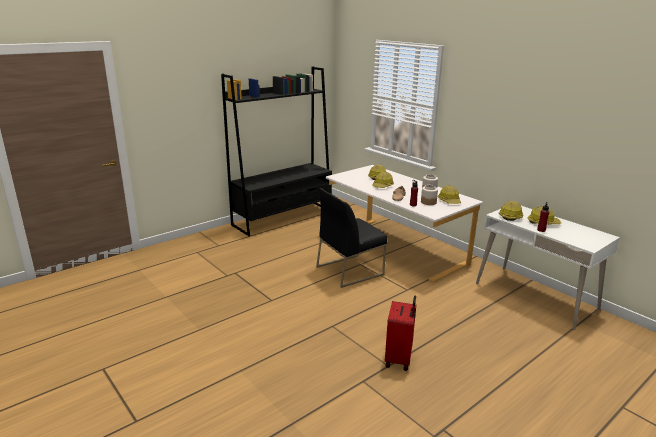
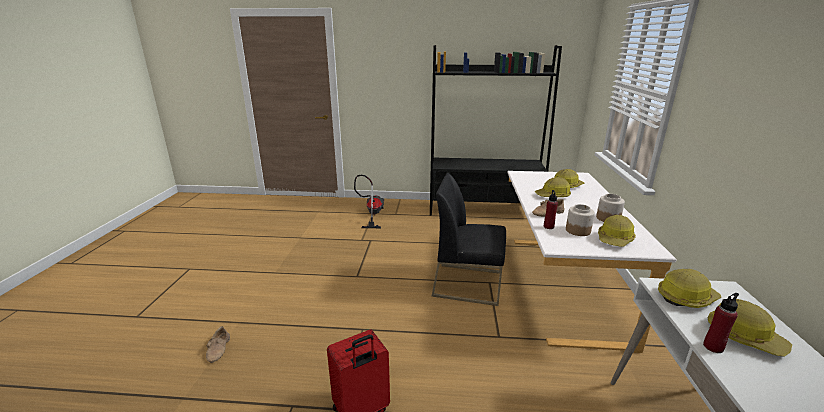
camera: 45 degrees right, 0 degrees up
none -> beige shoe [206,326,230,363]
none -> vacuum cleaner [354,175,384,228]

